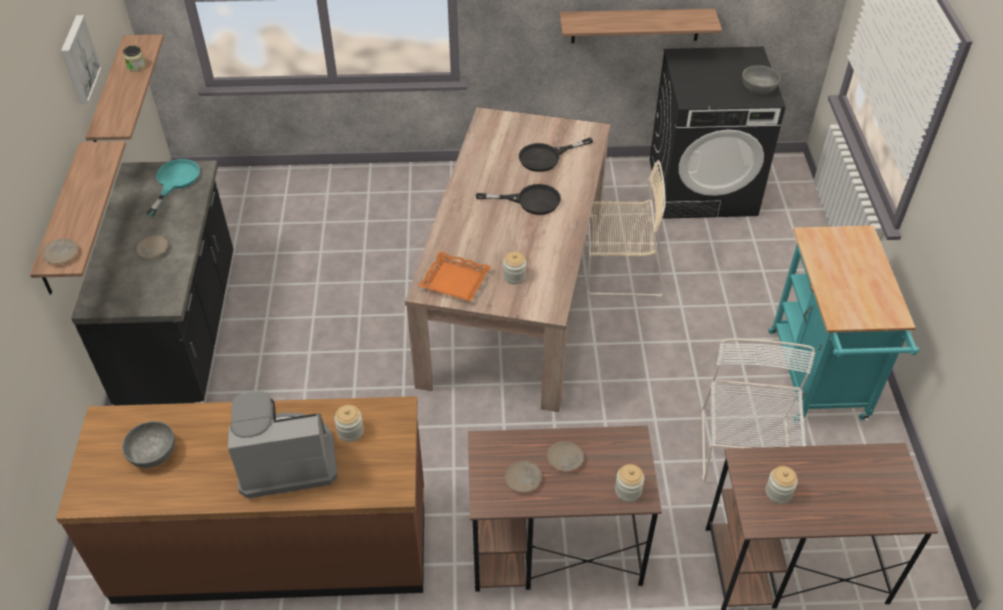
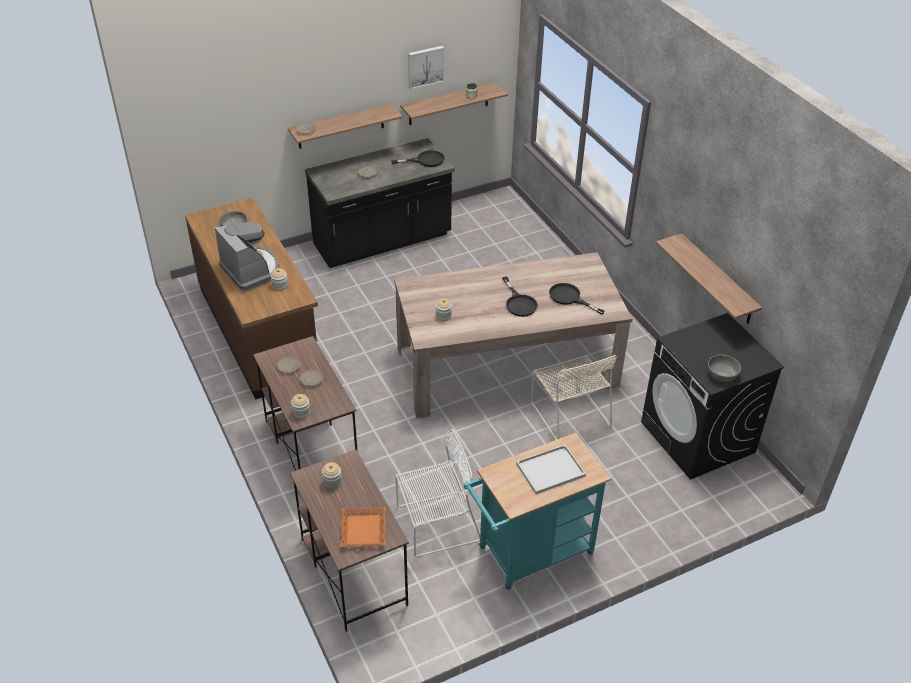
camera: 65 degrees right, 5 degrees down
turquoise frying pan [146,159,200,217] -> black frying pan [391,150,445,167]
orange tray [418,252,491,302] -> orange tray moved to [340,507,386,547]
none -> white tray [516,445,586,494]

